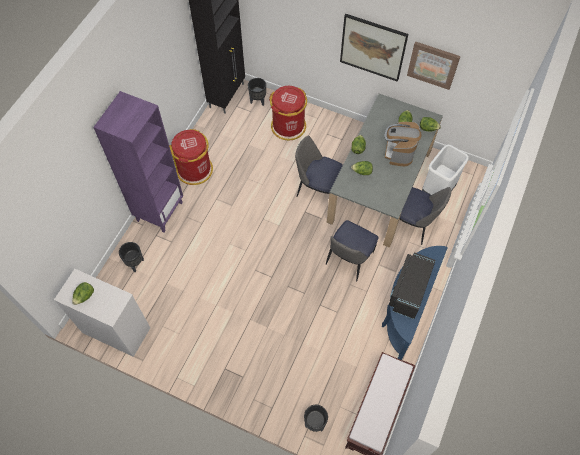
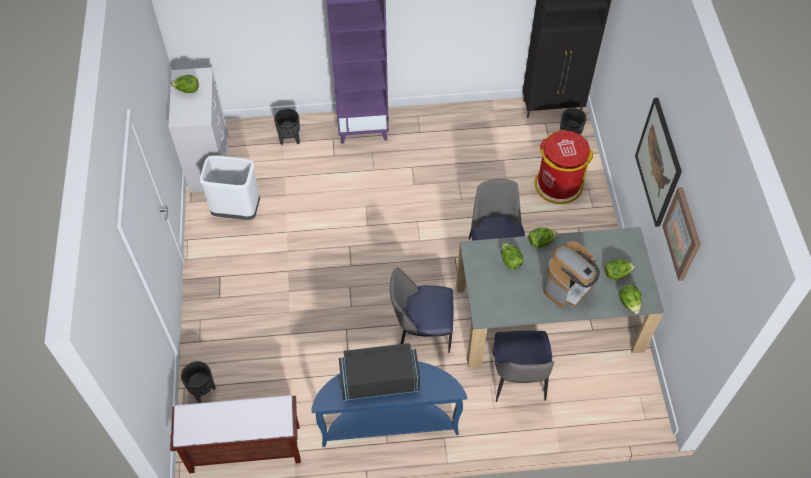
camera: 60 degrees right, 5 degrees down
red trash can [169,129,213,185] -> none
coffee machine [384,122,422,166] -> coffee machine turned 150 degrees clockwise [543,241,600,308]
white trash can [422,144,469,196] -> white trash can moved to [199,155,260,220]

